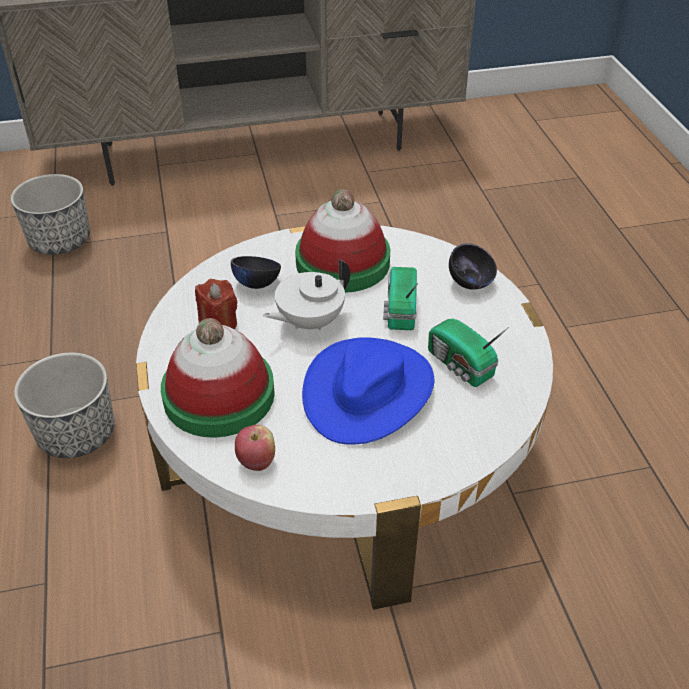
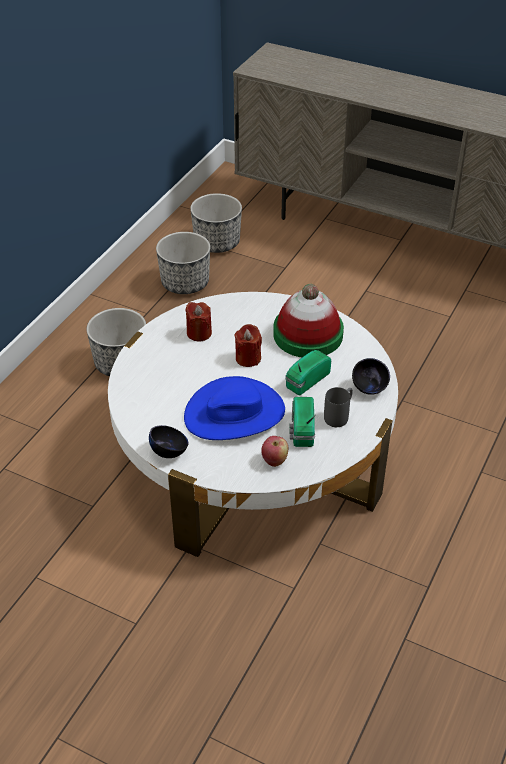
camera: 40 degrees right, 0 degrees up
hat [161,318,275,438] -> none
black bowl [231,256,281,289] -> black bowl moved to [149,425,188,458]
apple [235,425,275,471] -> apple moved to [261,436,288,467]
white teapot [263,259,350,330] -> red candle [234,324,262,367]
none -> planter [156,232,210,294]
none -> grey mug [324,387,353,427]

